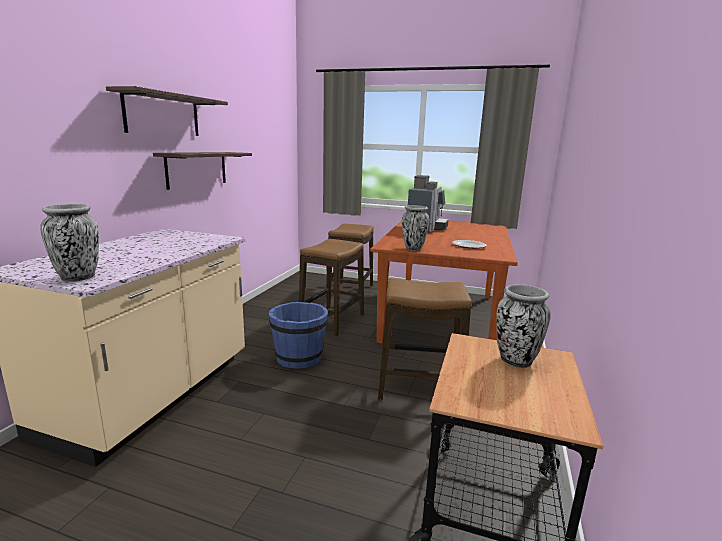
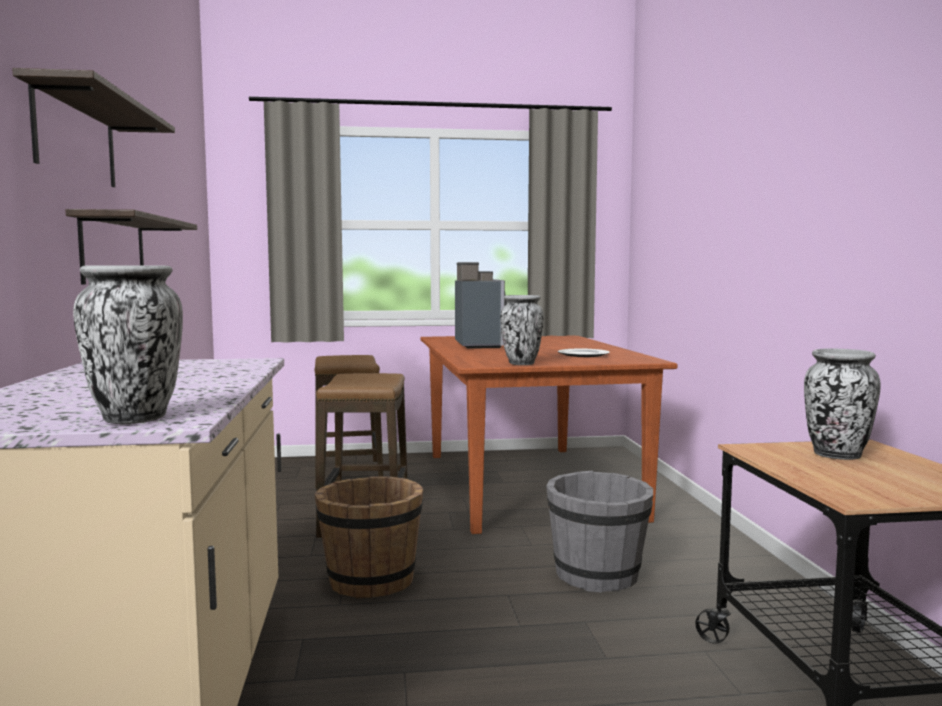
camera: 25 degrees left, 10 degrees down
blue bucket [269,302,328,369] -> brown bucket [314,476,423,598]
stool [378,278,472,400] -> grey bucket [546,470,653,592]

